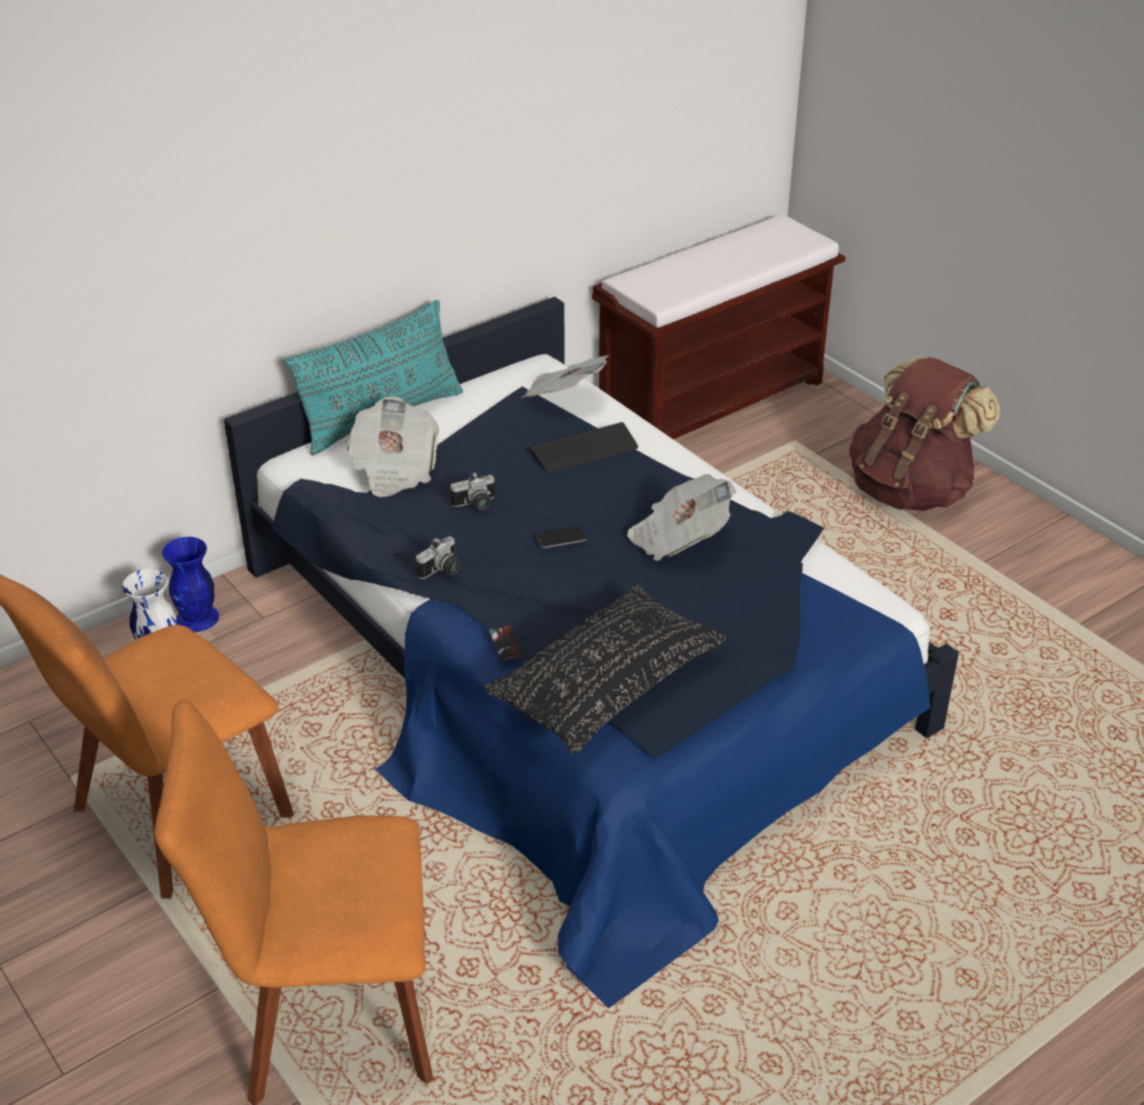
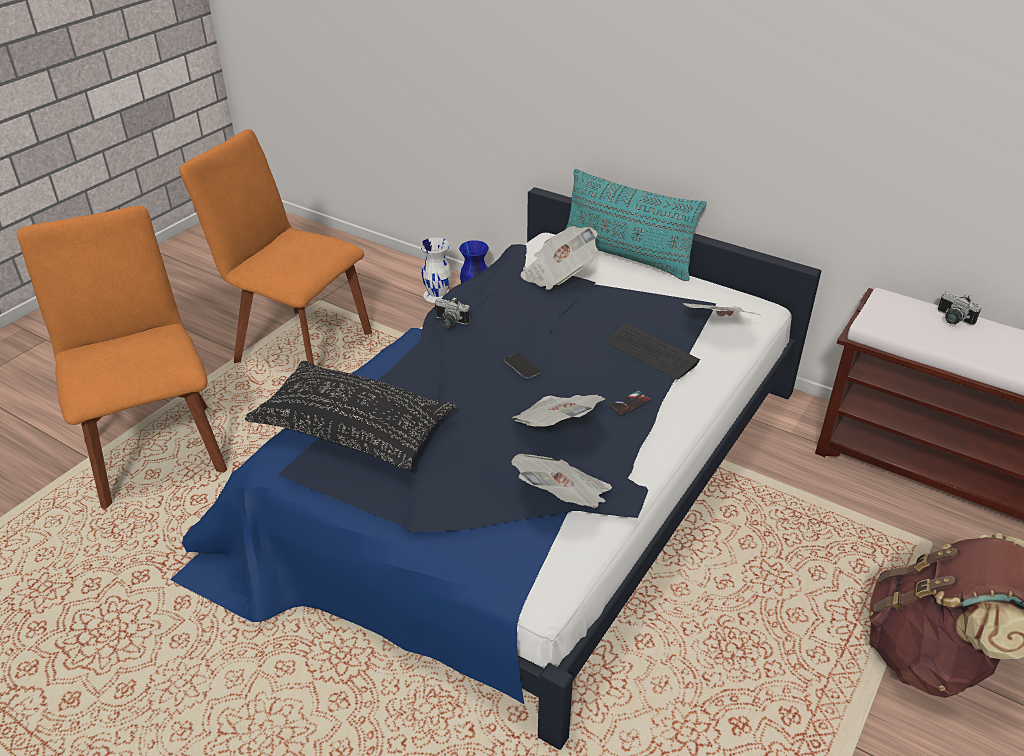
camera: 70 degrees right, 0 degrees up
camera [450,472,495,511] -> camera moved to [938,292,982,326]
phone [488,625,524,662] -> phone moved to [609,390,651,416]
none -> newspaper [511,454,612,508]

